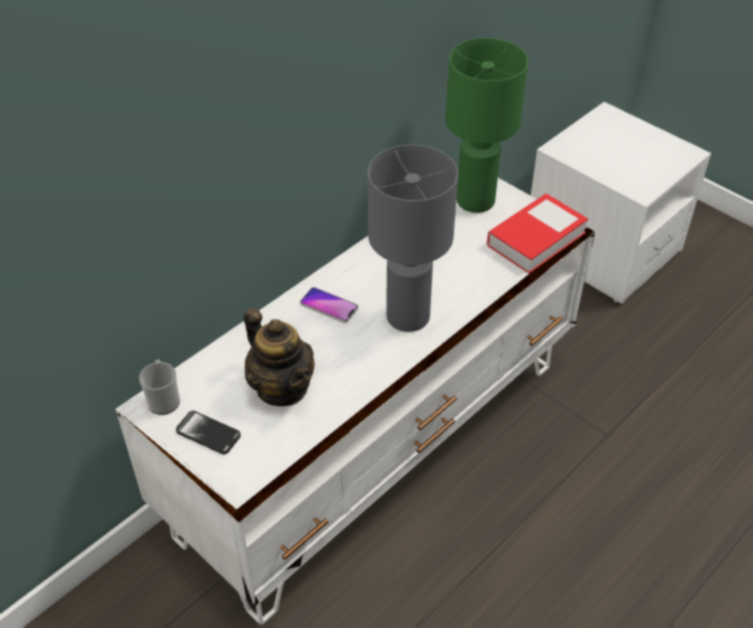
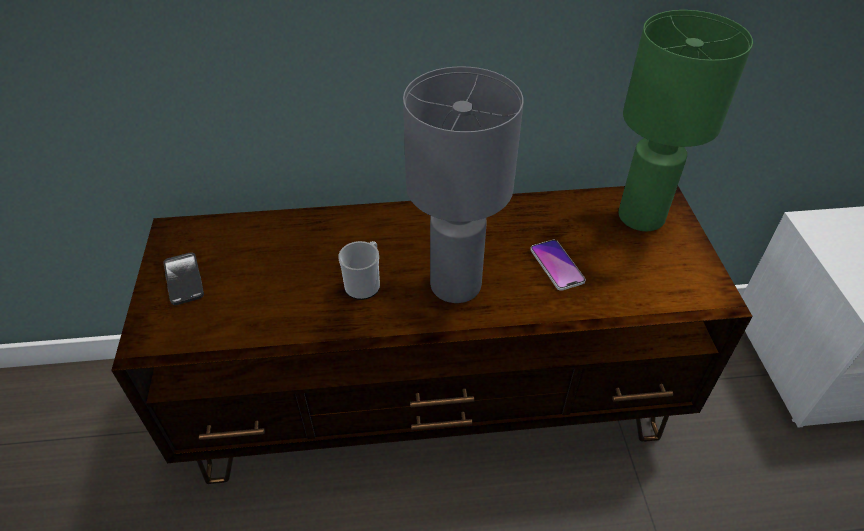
camera: 40 degrees right, 0 degrees up
white tv stand [115,178,595,625] -> brown tv stand [111,186,752,484]
mug [139,360,180,415] -> mug moved to [338,241,380,300]
teapot [244,308,314,406] -> none
phone [300,287,358,323] -> phone moved to [530,240,586,291]
book [487,194,588,274] -> none

